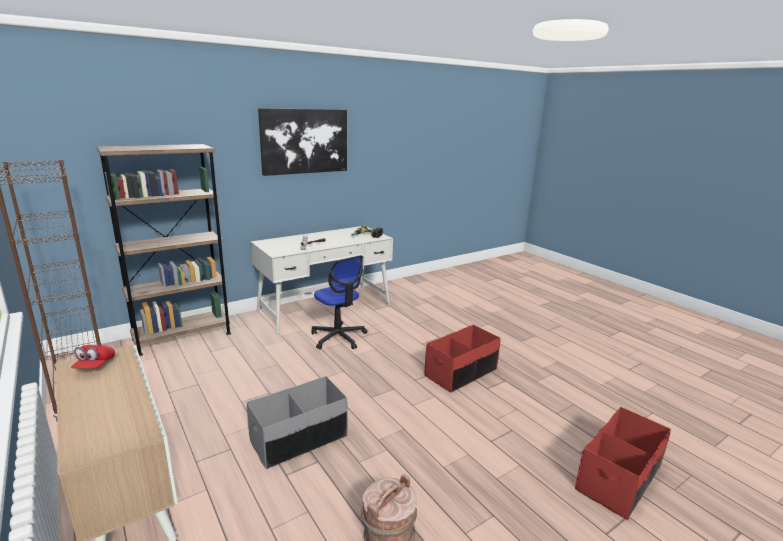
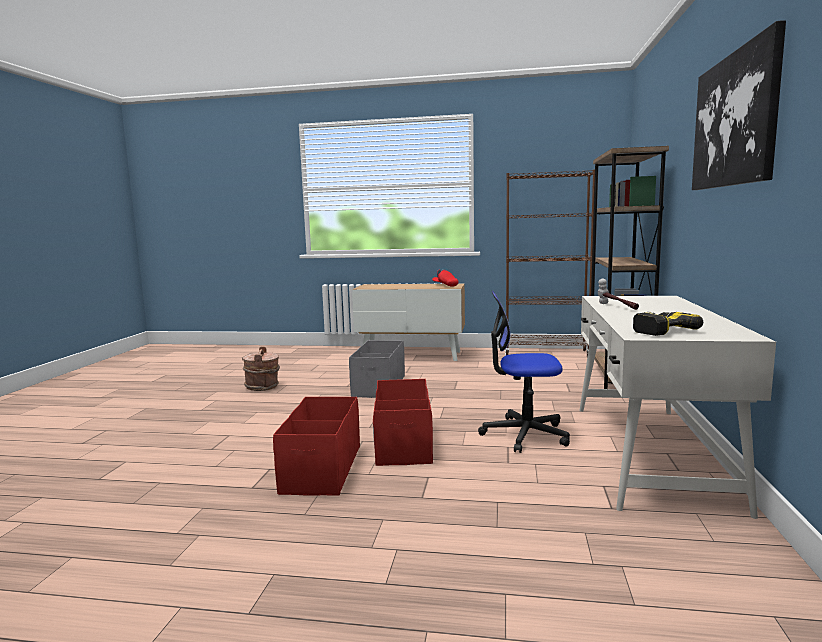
camera: 135 degrees right, 10 degrees down
red storage box [575,407,671,520] -> red storage box moved to [373,379,433,466]

